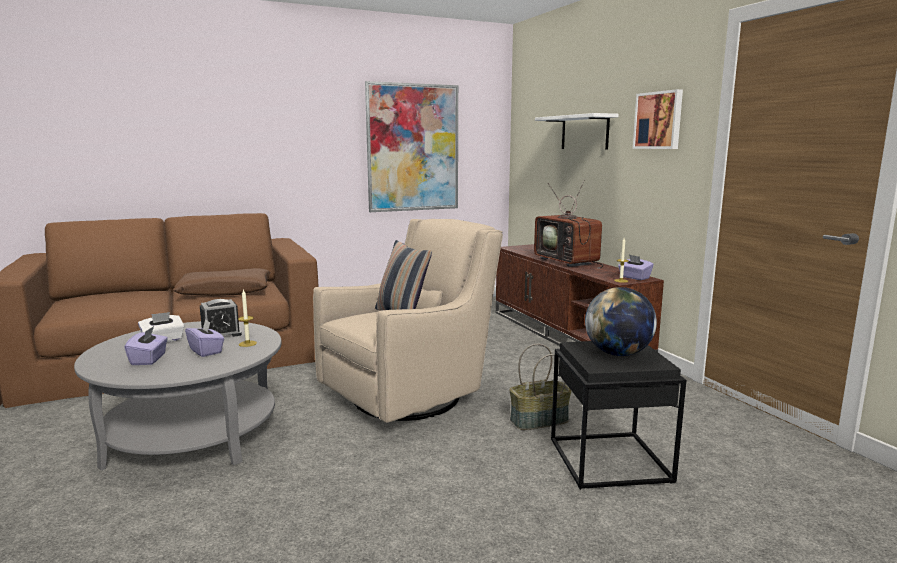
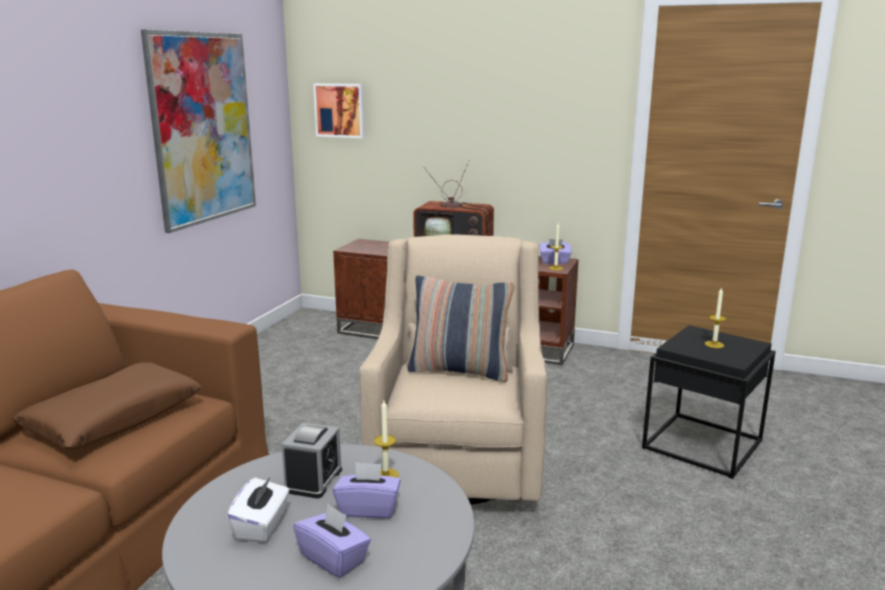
camera: 45 degrees left, 5 degrees up
basket [510,344,571,430] -> none
white shelf [535,113,618,149] -> none
globe [585,287,657,356] -> candle [705,287,726,348]
picture [633,89,683,149] -> picture moved to [313,83,365,138]

